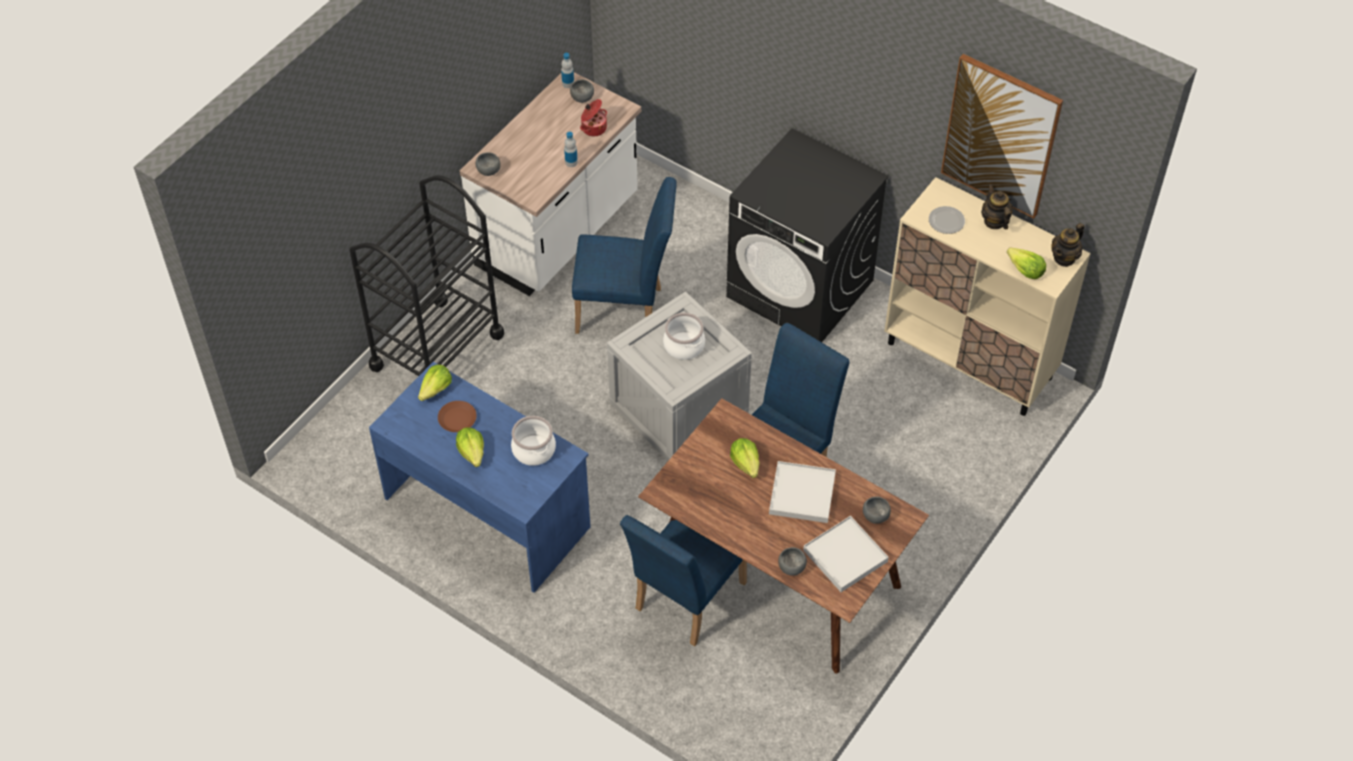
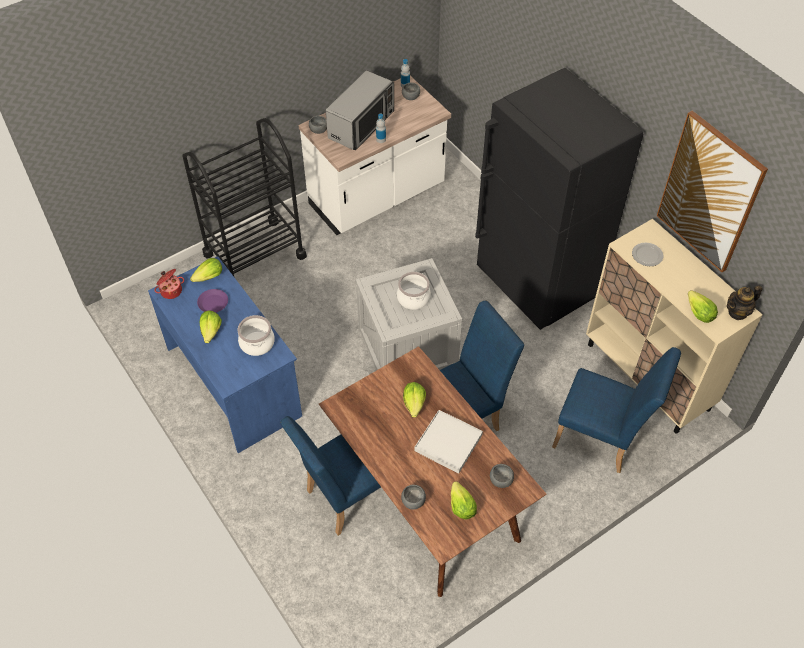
camera: 20 degrees right, 0 degrees up
brown plate [438,401,477,432] -> purple plate [197,289,228,313]
blue chair [572,177,677,334] -> blue chair moved to [552,347,681,473]
cooking pot [580,99,607,136] -> cooking pot moved to [154,269,184,299]
black washing machine [726,128,888,342] -> black fridge [475,68,643,330]
white tray [803,516,889,592] -> lettuce [451,481,477,519]
teapot [981,184,1013,229] -> none
none -> microwave [326,70,394,151]

